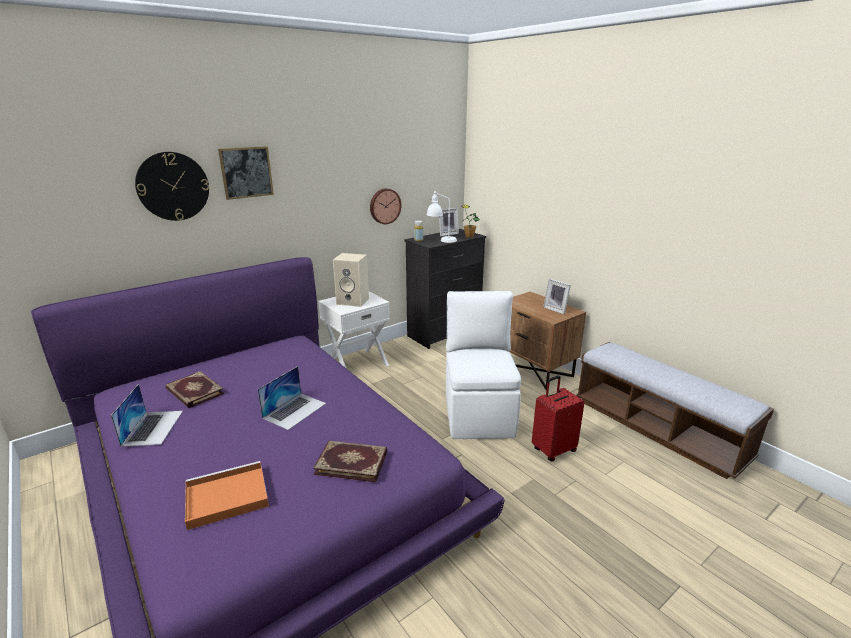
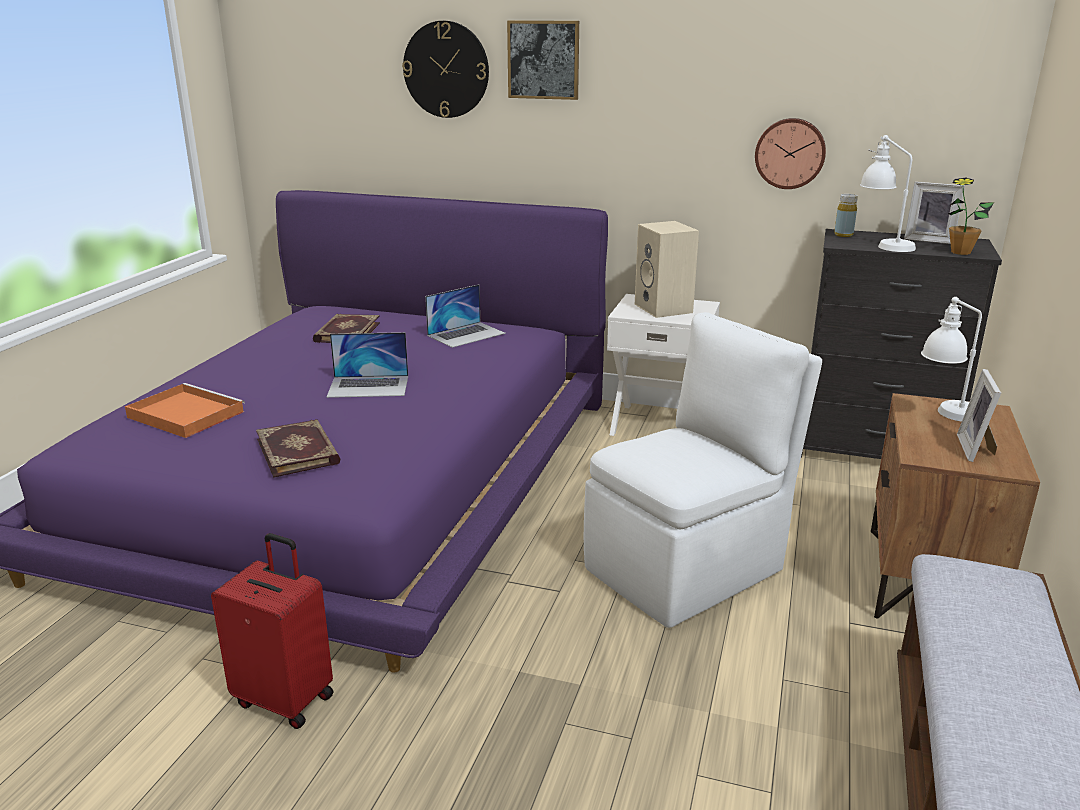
camera: 55 degrees right, 0 degrees up
laptop [111,384,183,447] -> laptop moved to [425,284,506,348]
red suitcase [532,376,585,462] -> red suitcase moved to [211,533,334,729]
none -> white table lamp [921,297,982,422]

